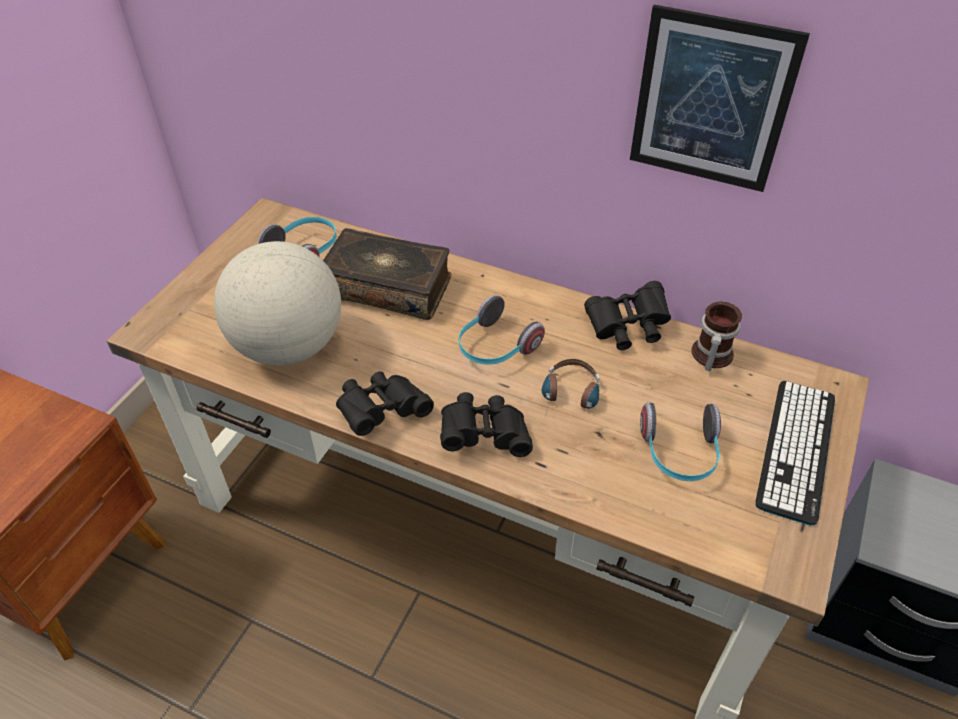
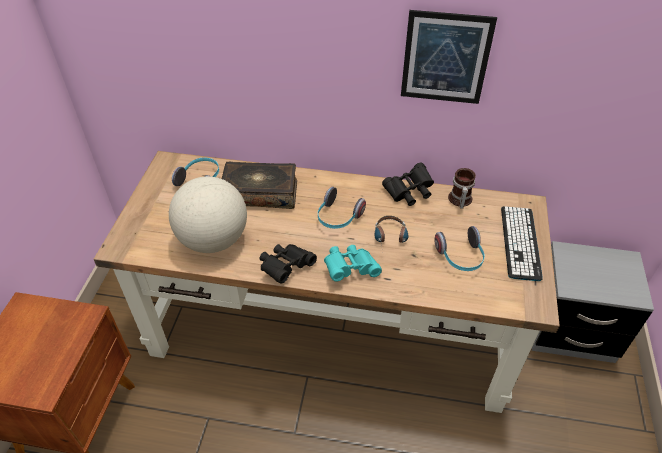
camera: 15 degrees left, 0 degrees up
black binoculars [440,392,533,457] -> turquoise binoculars [324,245,382,282]

